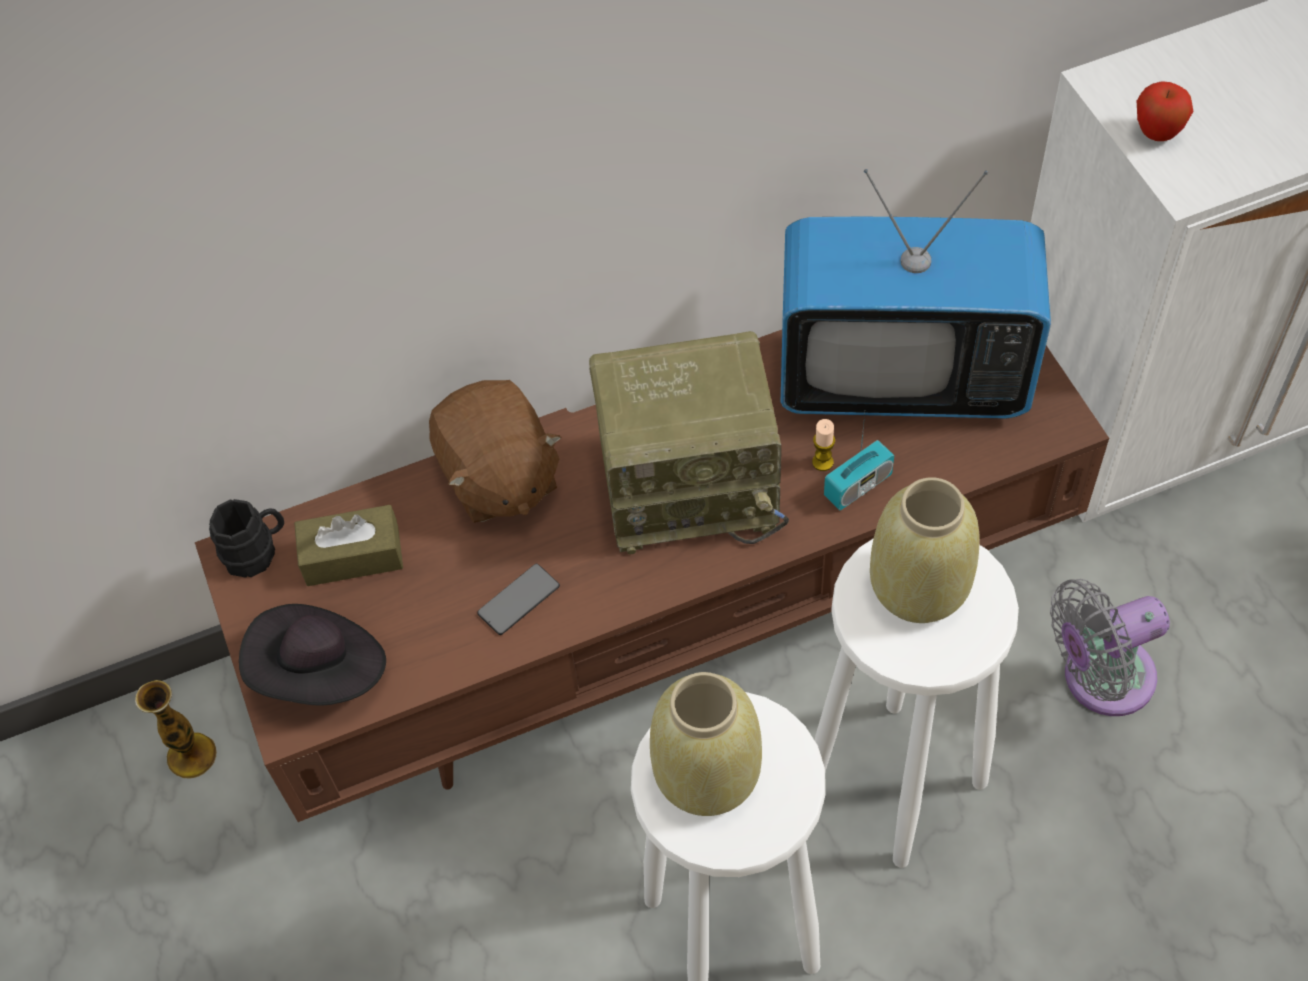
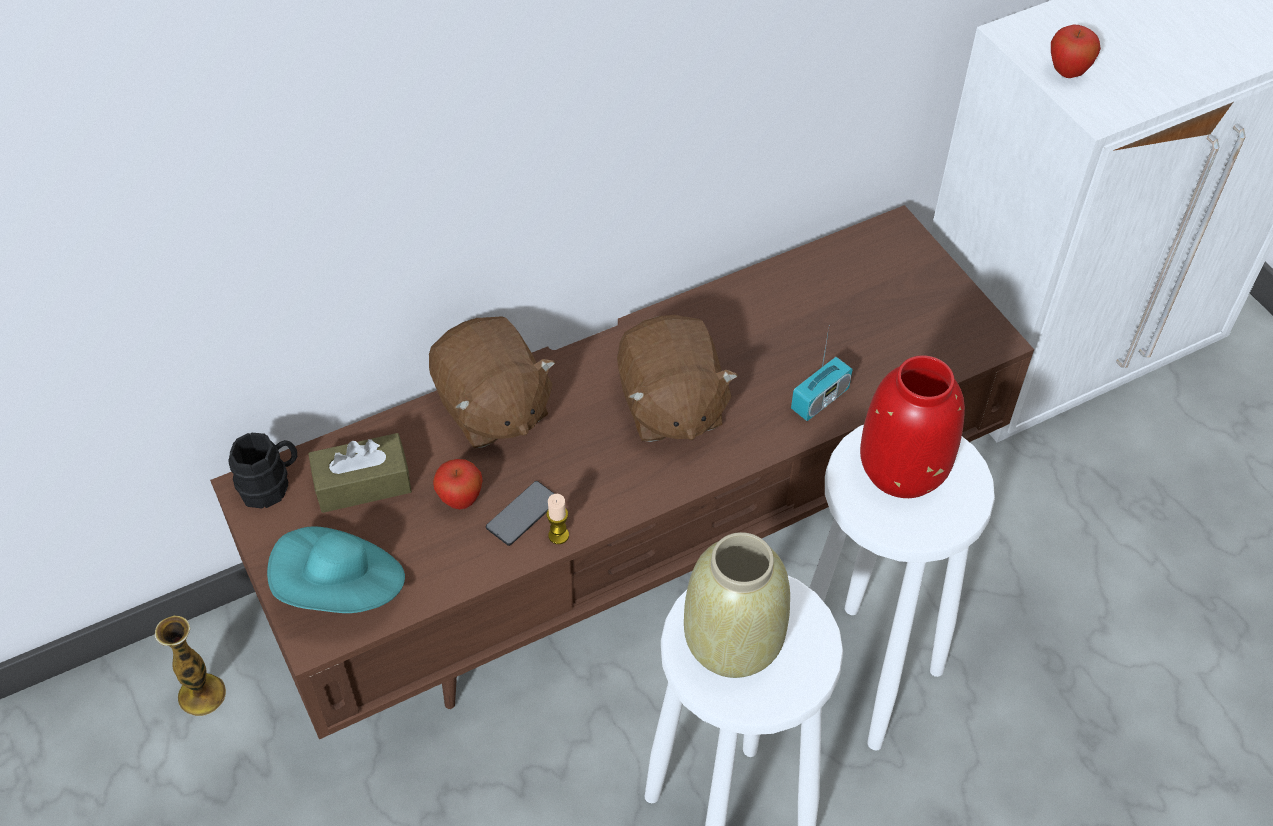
camera: 10 degrees left, 5 degrees down
black hat [239,604,386,706] -> turquoise hat [267,526,405,613]
radio [589,331,789,554] -> brown plush toy [617,315,738,442]
television [781,169,1051,418] -> none
candle [812,419,835,471] -> candle moved to [547,494,569,544]
beige vase [870,477,980,623] -> red vase [860,355,965,498]
grey fan [1050,579,1170,716] -> none
none -> apple [433,459,483,509]

